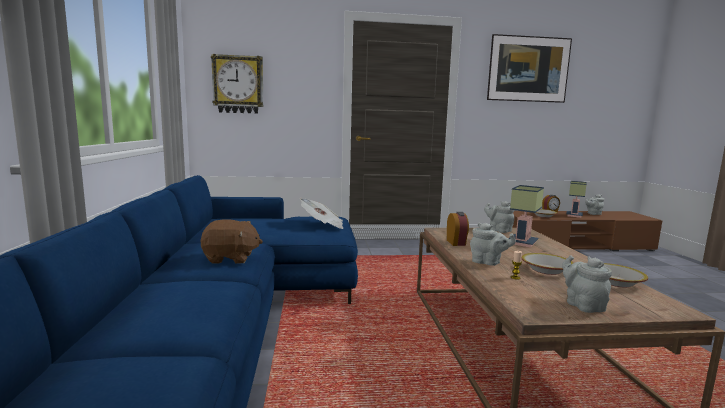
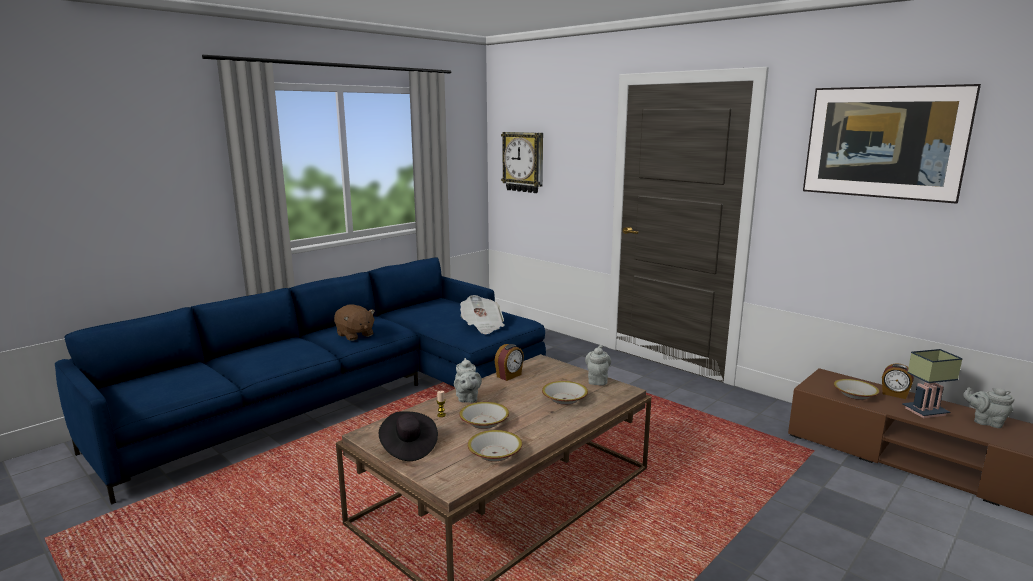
camera: 50 degrees right, 5 degrees up
table lamp [508,185,544,248] -> bowl [542,381,588,405]
grey teapot [562,255,612,313] -> black hat [379,411,438,461]

